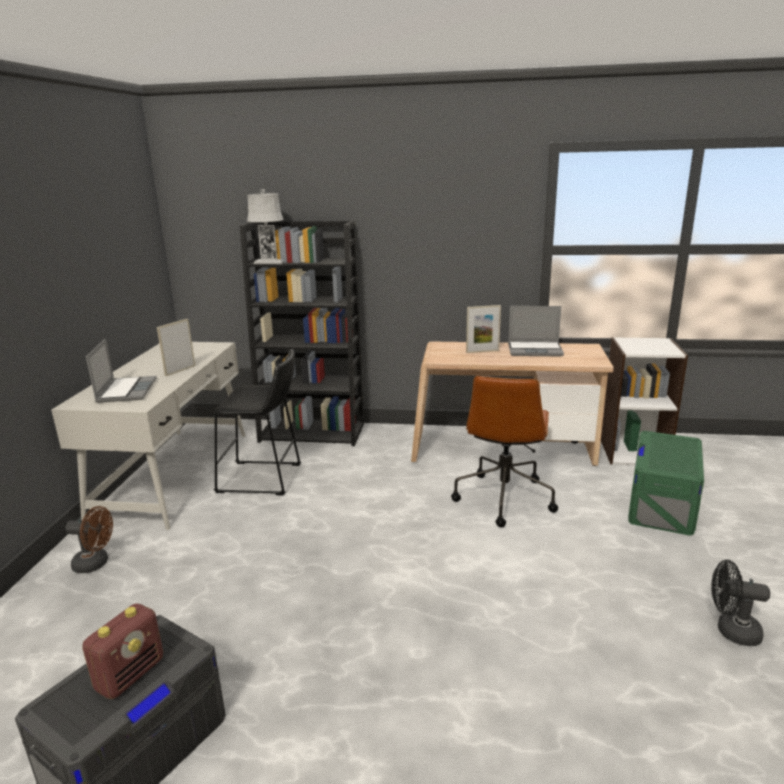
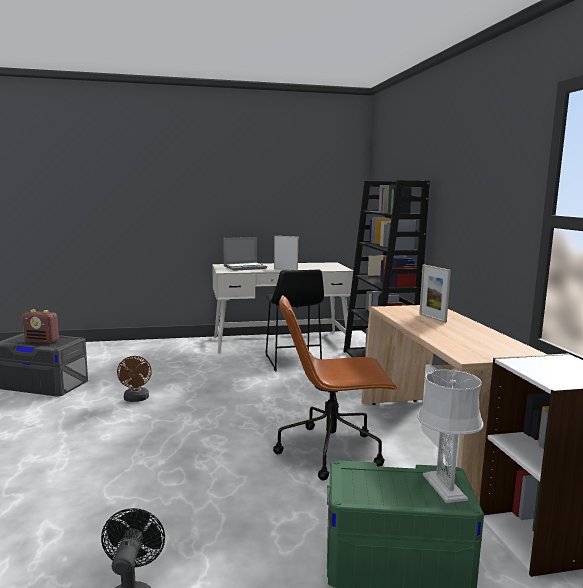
camera: 70 degrees right, 10 degrees down
brown fan [65,506,113,573] -> brown fan moved to [117,356,152,402]
grey table lamp [247,189,284,264] -> grey table lamp moved to [417,369,484,503]
laptop [508,306,564,356] -> none

